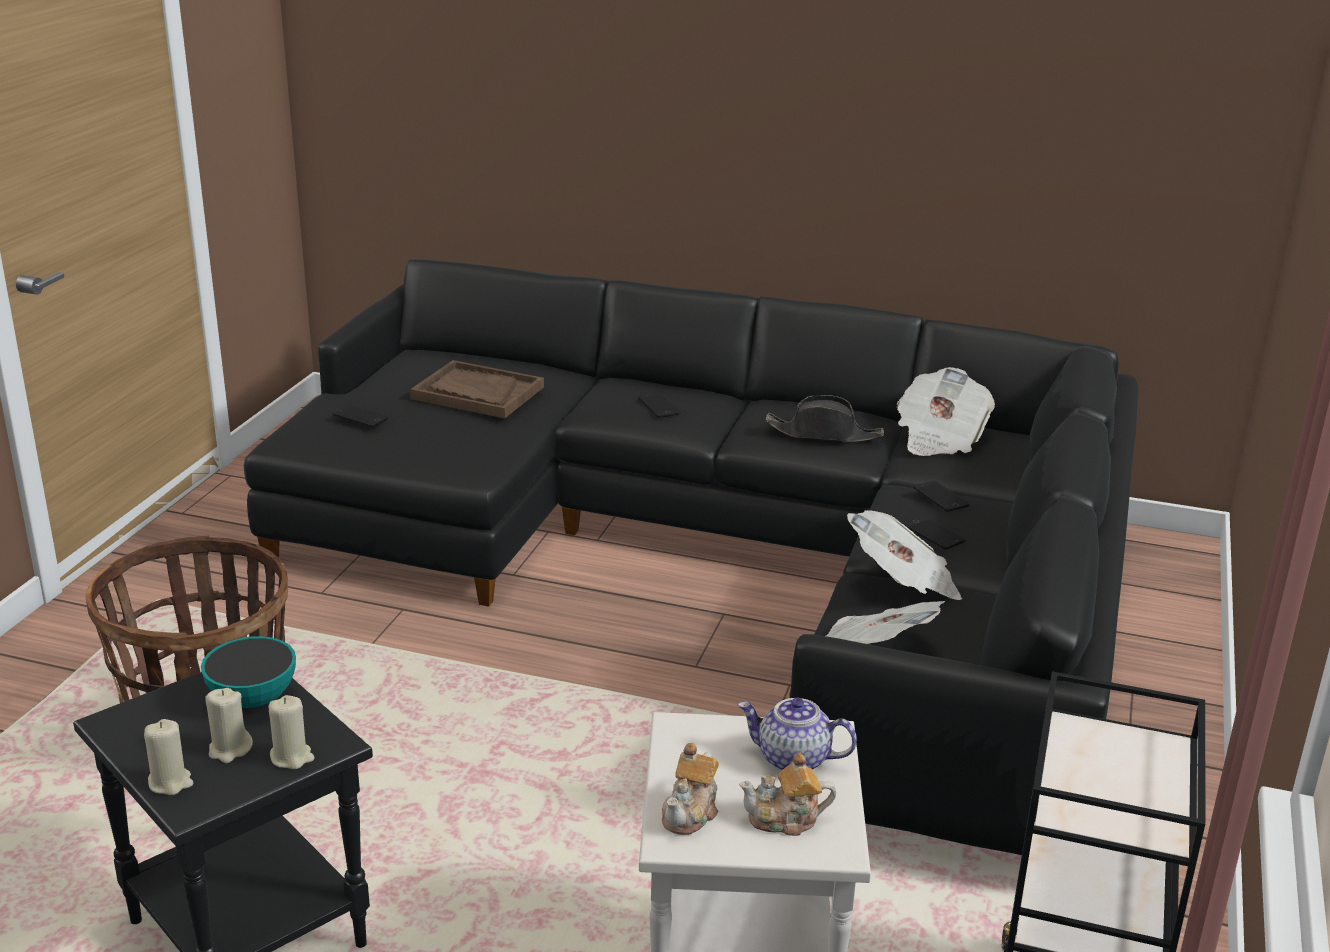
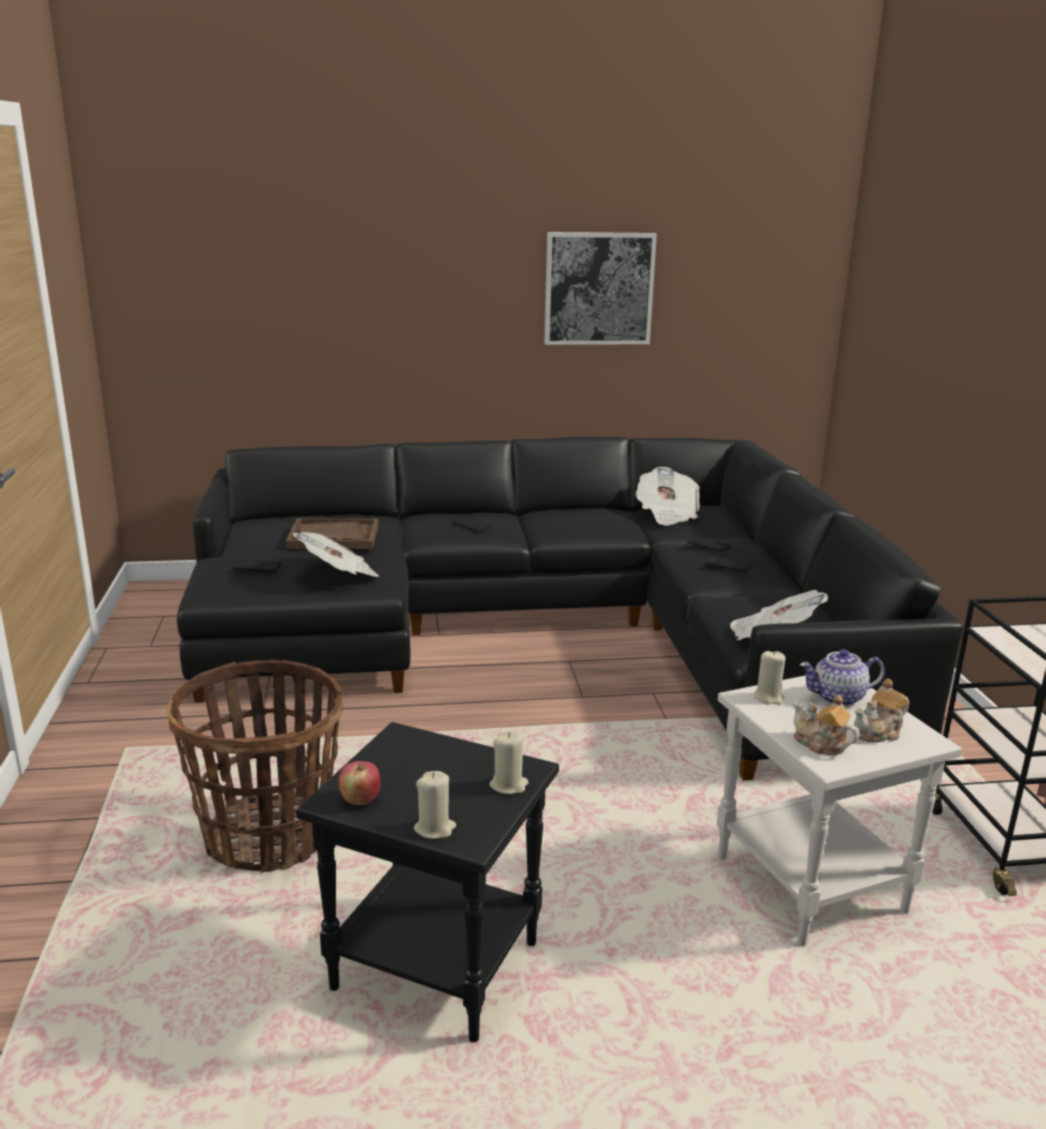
camera: 25 degrees left, 5 degrees down
bowl [201,636,296,708] -> none
beige candle [205,688,253,763] -> beige candle moved to [754,650,786,705]
teapot [662,743,719,835] -> teapot turned 135 degrees clockwise [793,694,859,755]
black hat [766,395,884,442] -> none
newspaper [847,510,962,600] -> newspaper moved to [293,532,379,577]
none -> apple [338,761,381,805]
none -> picture [544,232,657,345]

